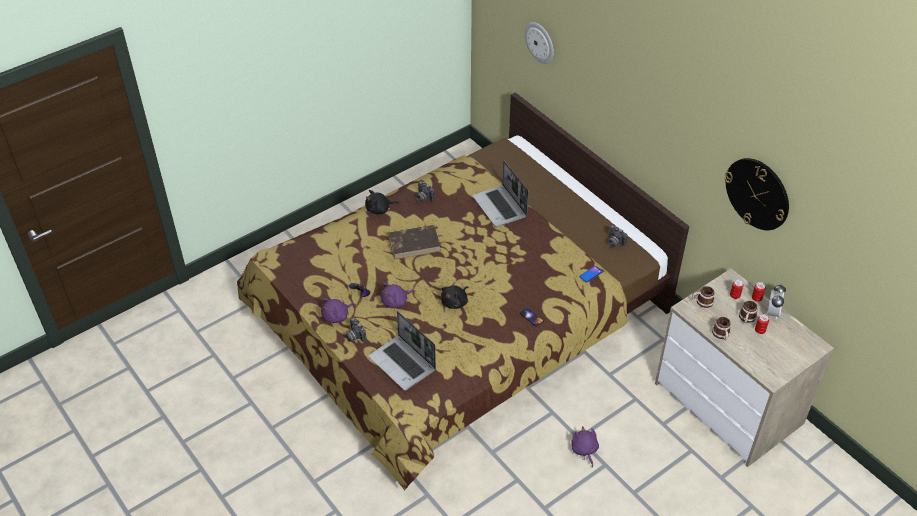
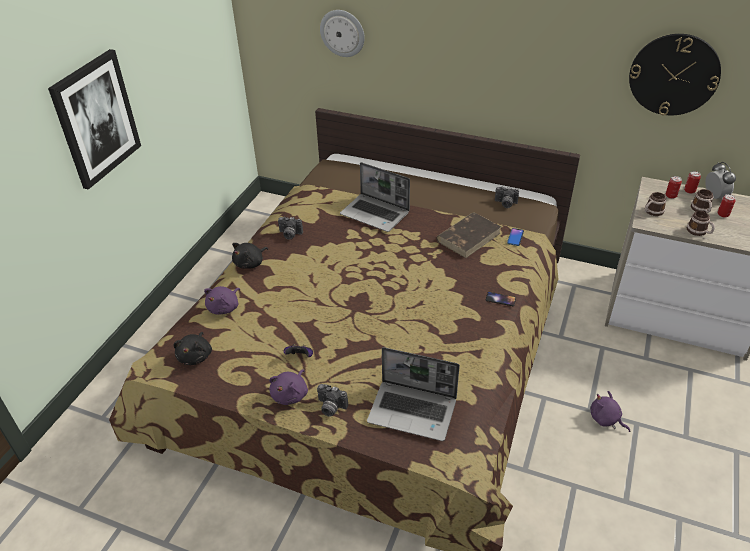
camera: 30 degrees left, 5 degrees down
purple plush toy [381,283,415,308] -> purple plush toy moved to [204,286,240,315]
brown book [388,225,441,259] -> brown book moved to [436,212,501,258]
black plush toy [441,285,469,309] -> black plush toy moved to [173,332,212,365]
none -> picture [48,49,141,190]

